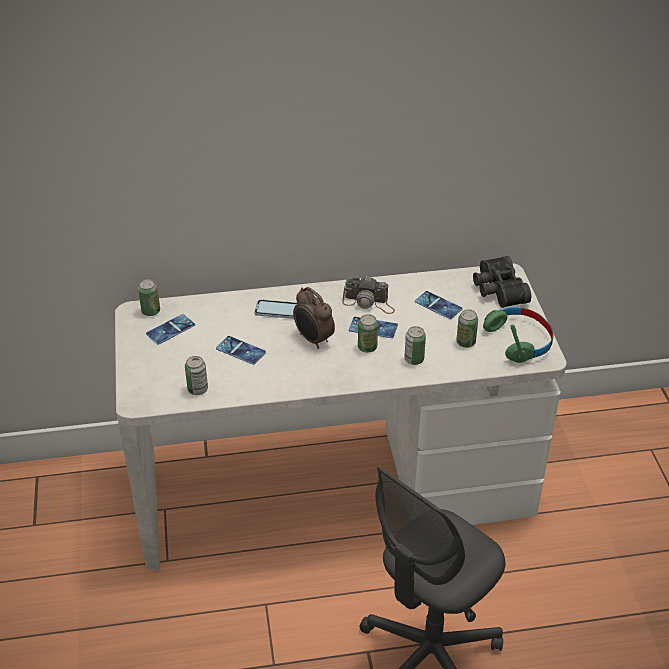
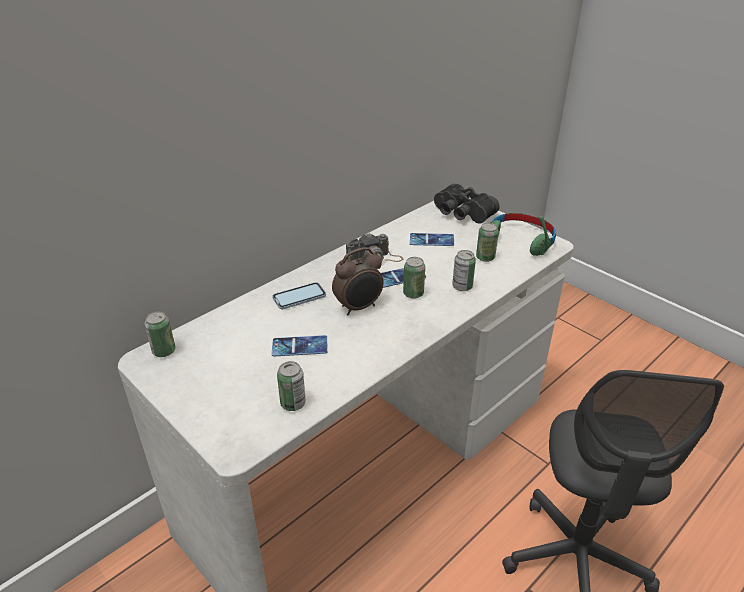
camera: 35 degrees left, 5 degrees down
phone [146,314,195,344] -> none
alarm clock [293,287,335,349] -> alarm clock turned 45 degrees counterclockwise [332,247,384,315]

